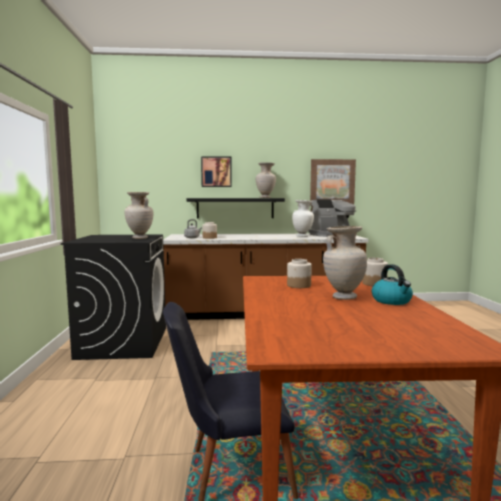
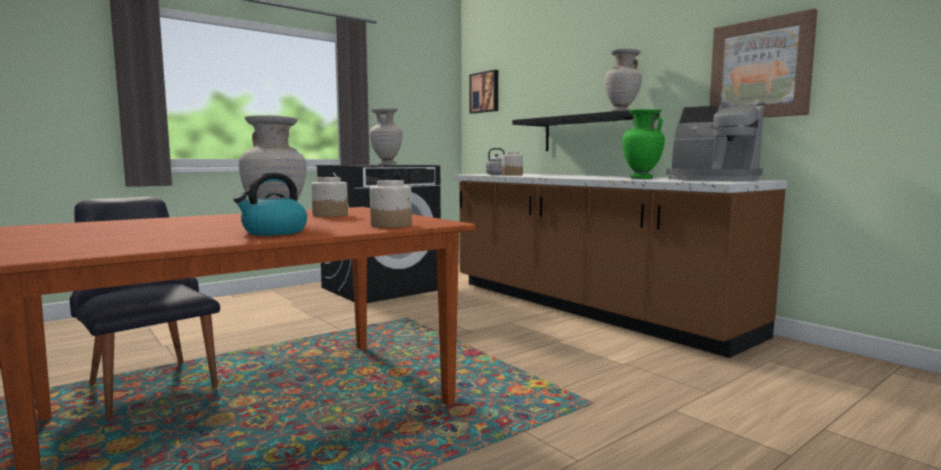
camera: 55 degrees right, 0 degrees up
picture [201,156,232,187] -> picture moved to [470,70,498,114]
white vase [292,200,314,237] -> green vase [622,109,665,179]

